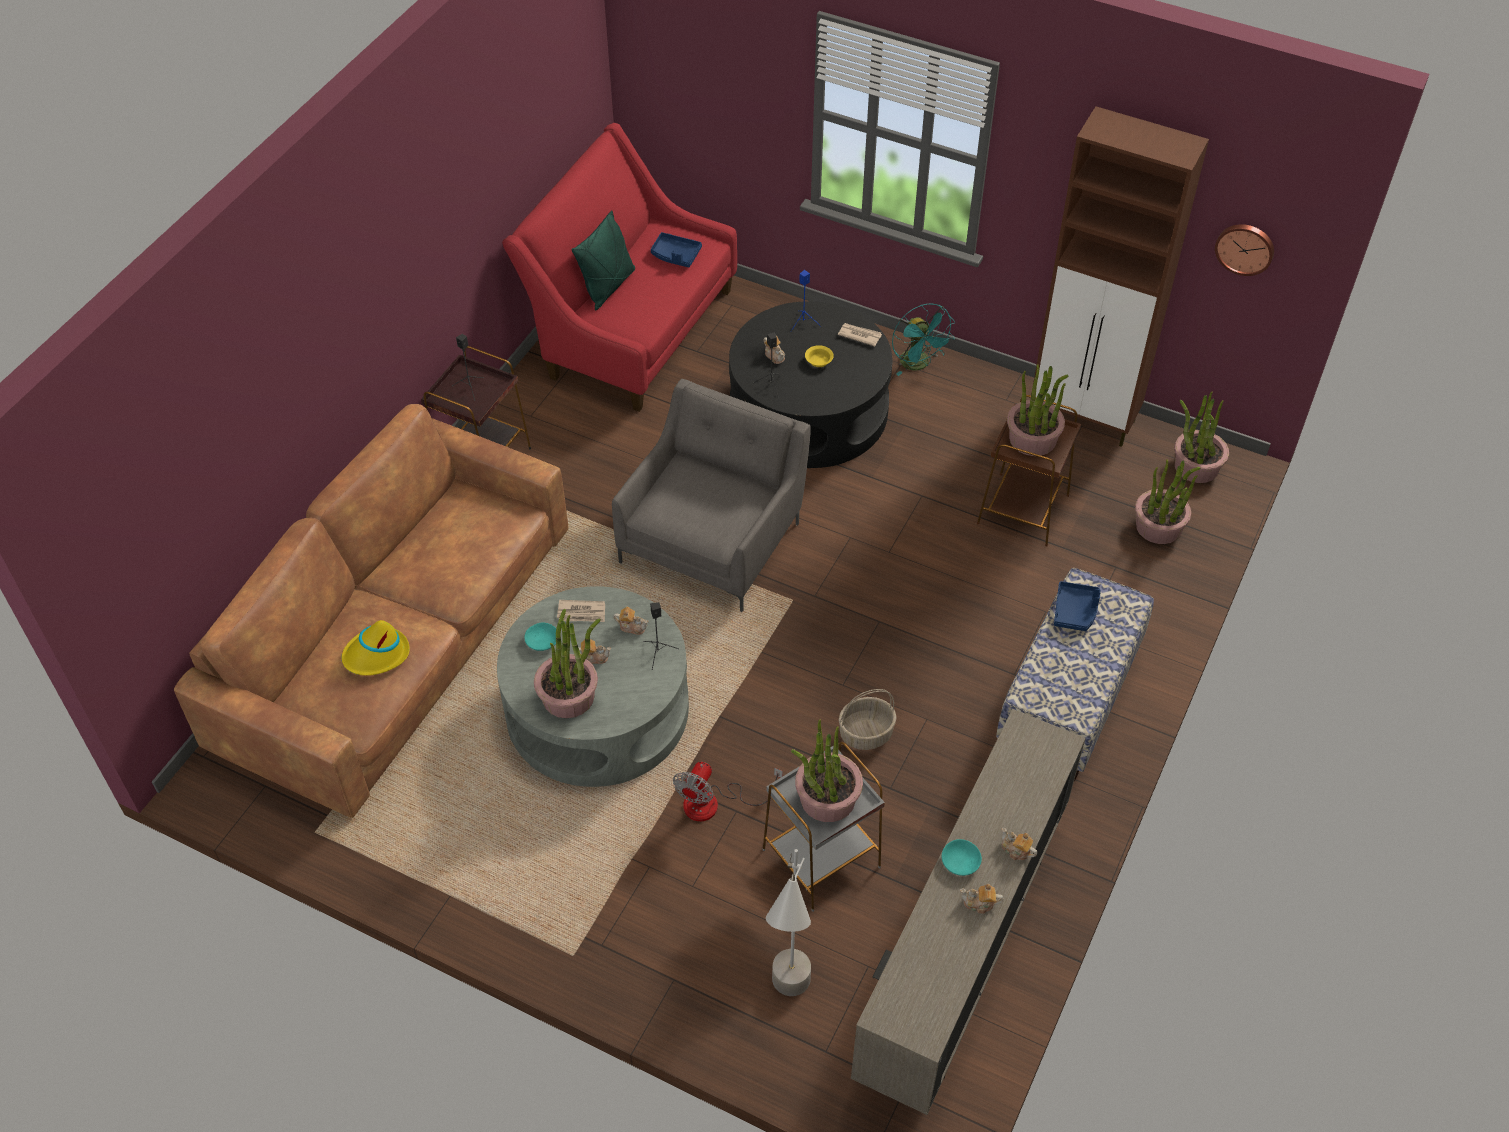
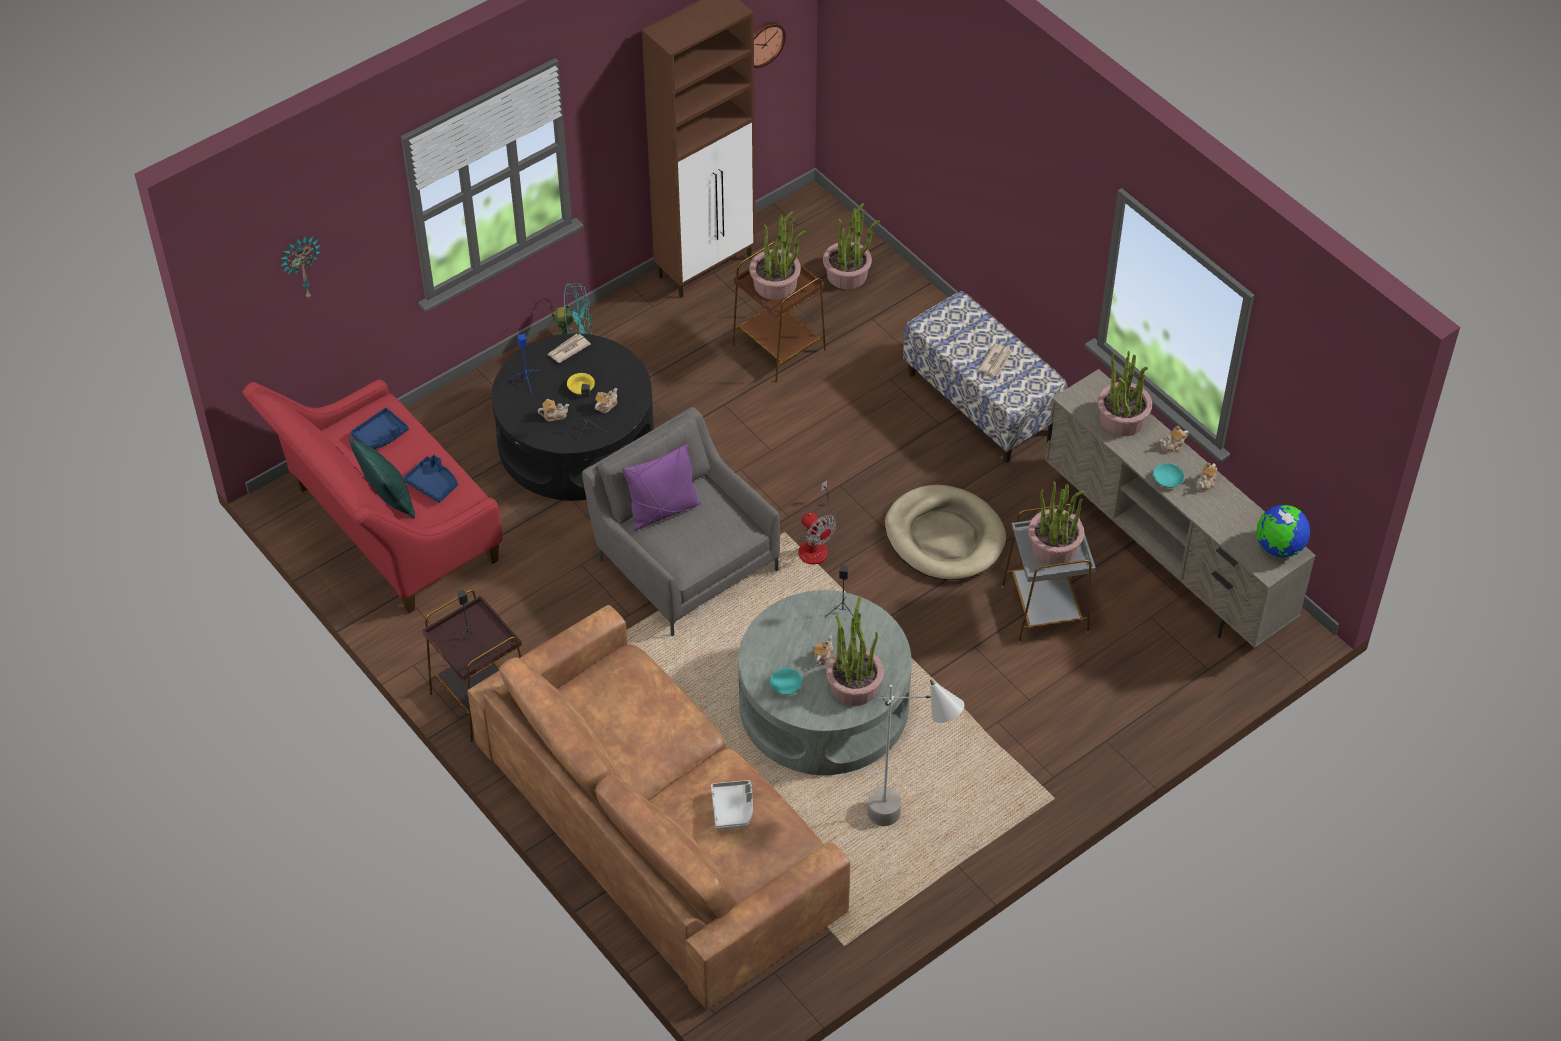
camera: 65 degrees left, 0 degrees up
yellow hat [342,620,410,676] -> grey tray [711,780,753,830]
newspaper [557,600,605,622] -> newspaper moved to [978,343,1012,376]
teapot [613,607,648,635] -> teapot moved to [595,388,617,413]
fan [673,762,783,821] -> fan moved to [798,481,836,564]
grey floor lamp [766,849,811,996] -> grey floor lamp moved to [867,680,964,826]
basket [838,689,897,750] -> beige dog bed [885,485,1006,580]
blue tray [1054,581,1101,631] -> blue tray moved to [403,455,458,503]
potted plant [1174,392,1229,483] -> potted plant moved to [1097,350,1152,436]
none -> wall clock [281,235,321,299]
none -> purple pillow [622,444,701,531]
none -> globe [1257,505,1310,558]

